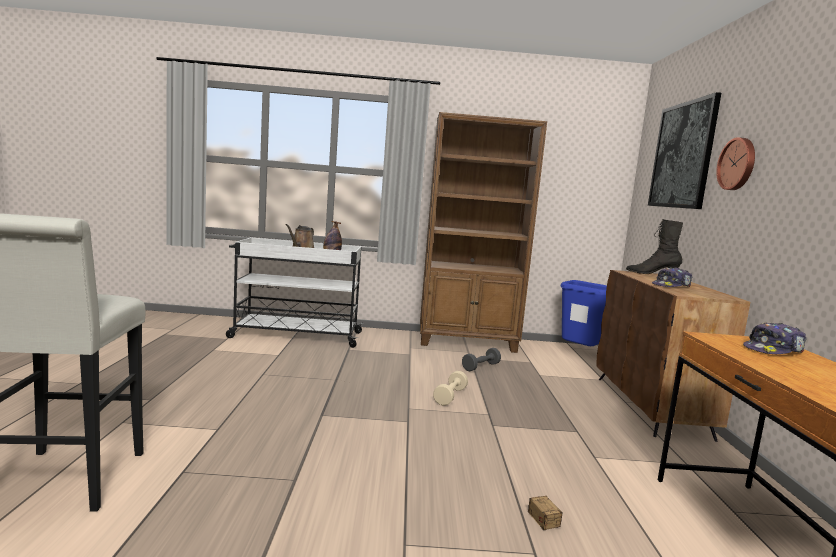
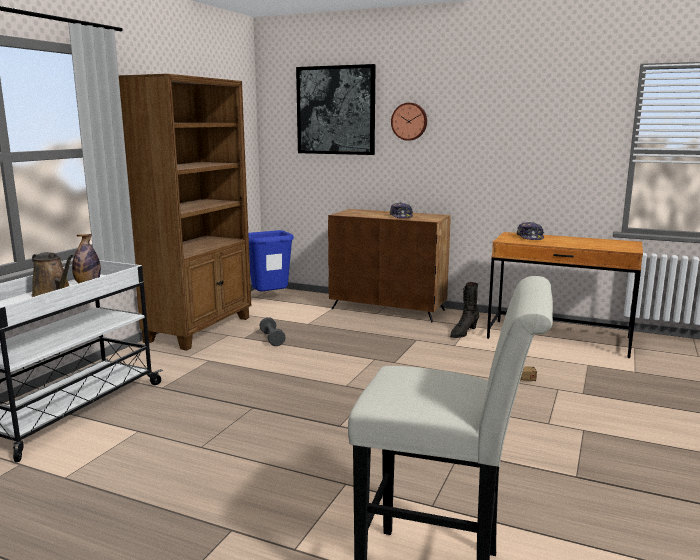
camera: 65 degrees left, 5 degrees up
beige dumbbell [433,371,468,406] -> none
black boot [626,219,683,274] -> black boot moved to [450,282,479,338]

